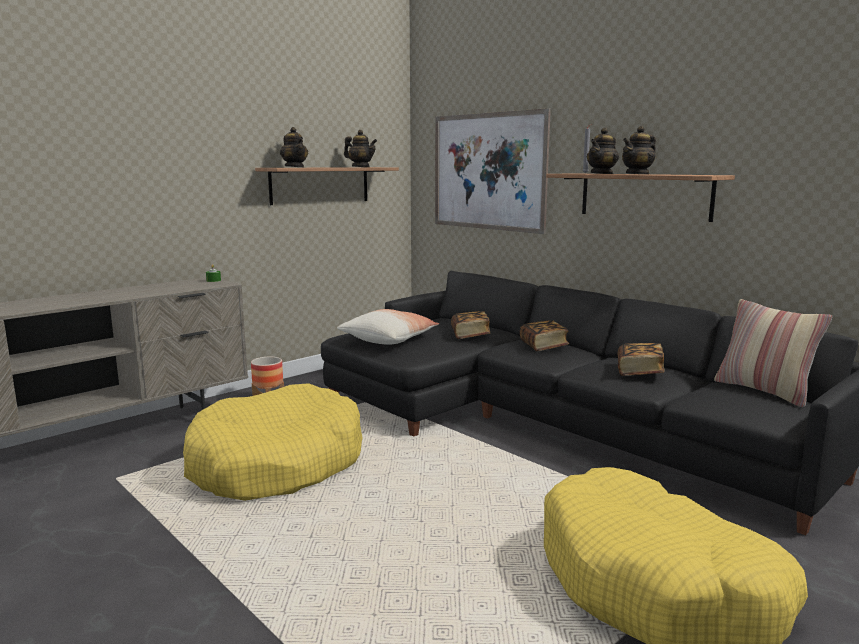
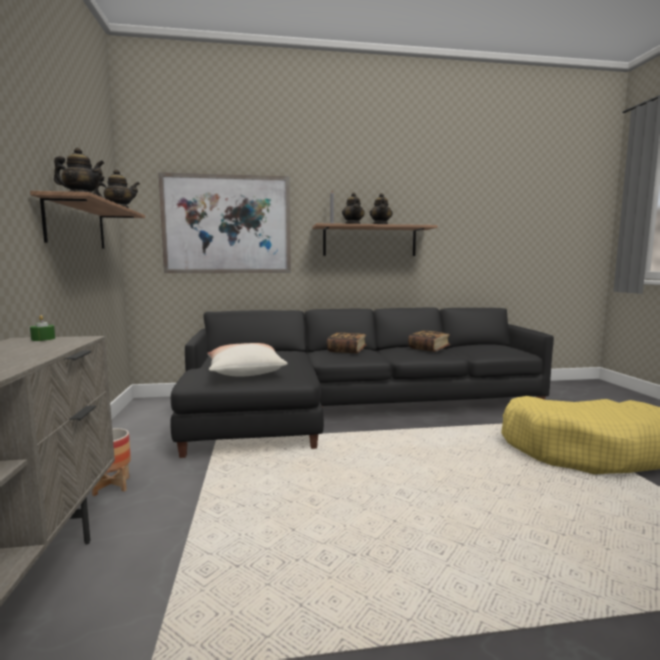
camera: 55 degrees left, 5 degrees down
yellow dog bed [183,383,363,501] -> none
book [451,311,490,339] -> none
pillow [714,299,832,407] -> none

